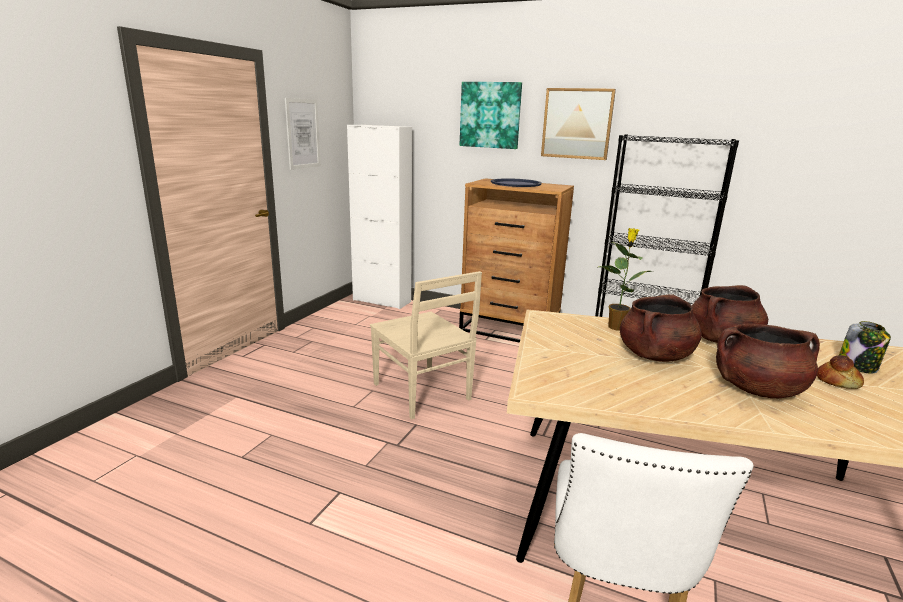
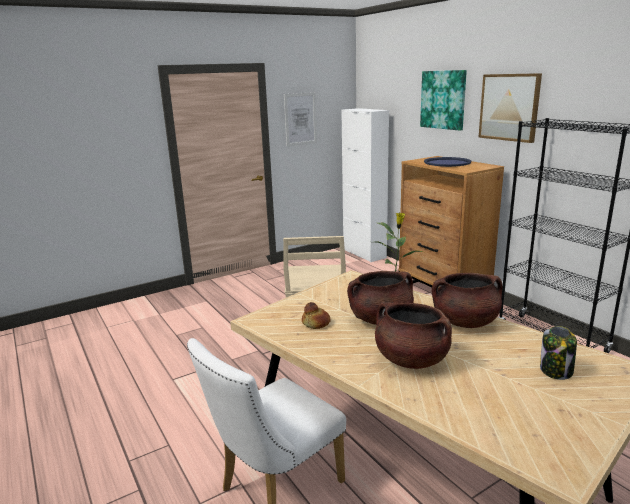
camera: 35 degrees right, 0 degrees up
bread [817,355,864,389] -> bread moved to [302,302,331,329]

